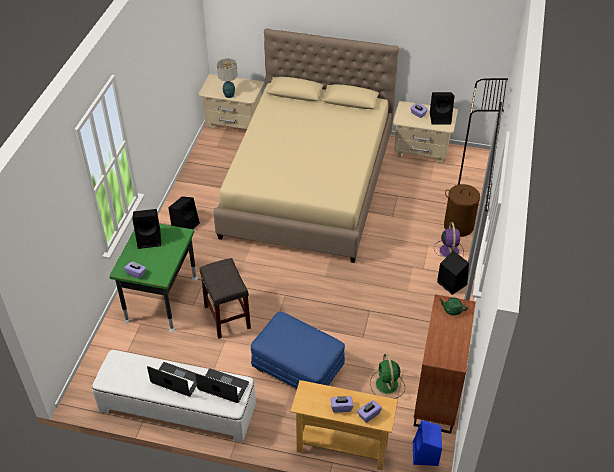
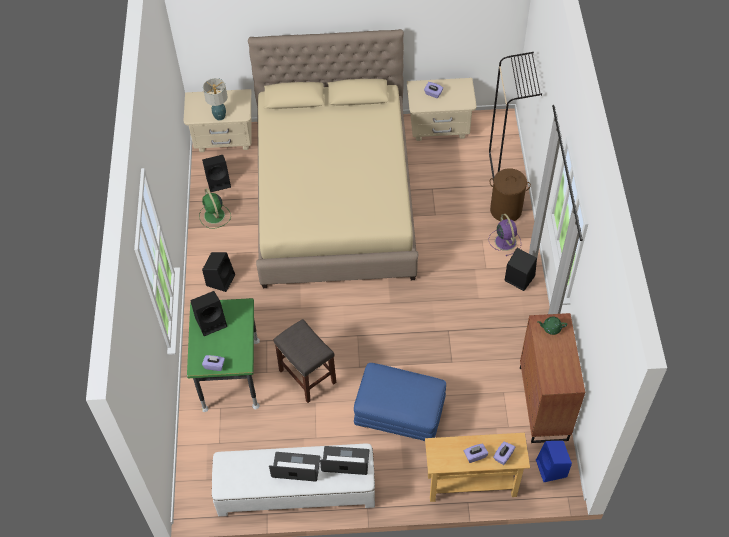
camera: 15 degrees left, 10 degrees up
green fan [370,354,405,399] -> green fan moved to [199,188,231,229]
black speaker [430,92,455,125] -> black speaker moved to [202,155,231,192]

